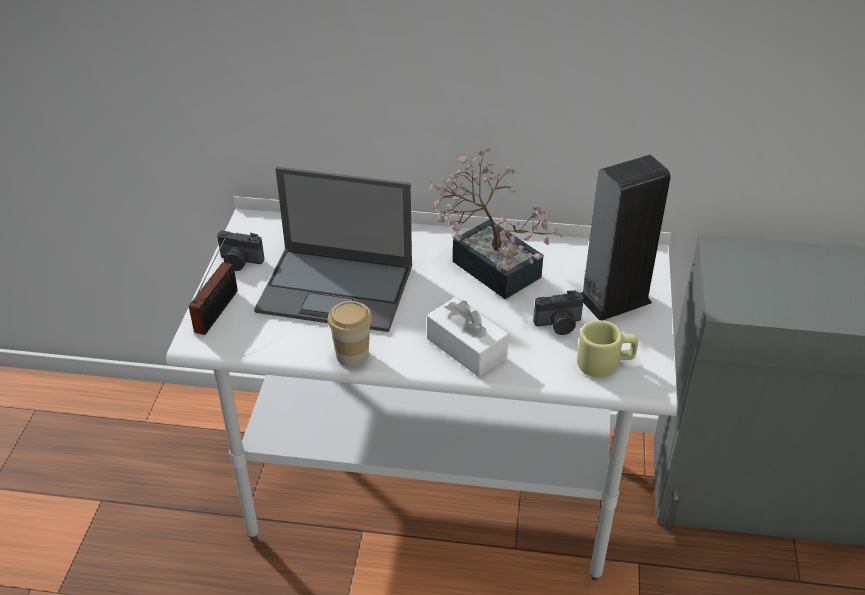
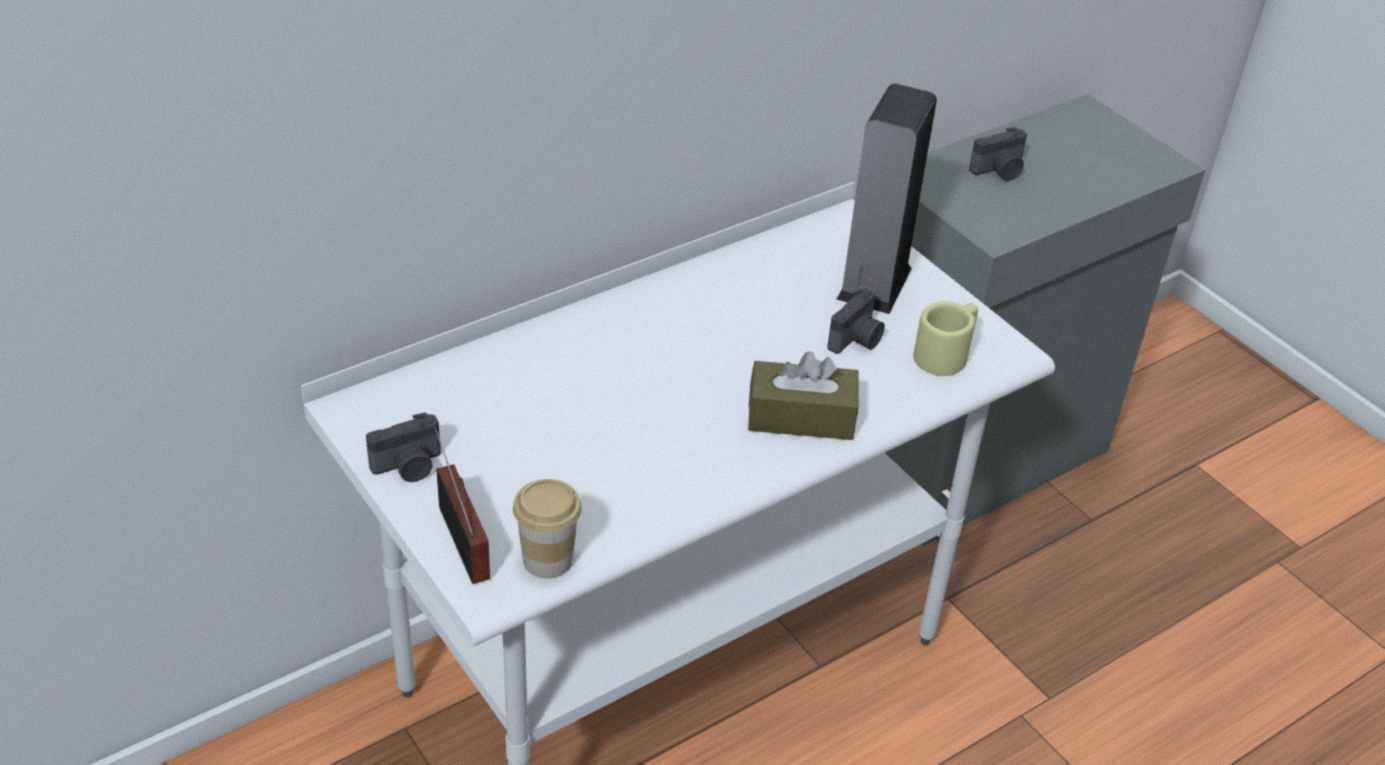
camera: 45 degrees left, 0 degrees up
laptop [254,167,412,332] -> none
cup [327,301,372,367] -> cup moved to [513,479,582,579]
white tissue box [427,297,509,377] -> brown tissue box [748,351,859,440]
potted plant [428,148,562,299] -> none
none -> camera [969,127,1027,181]

